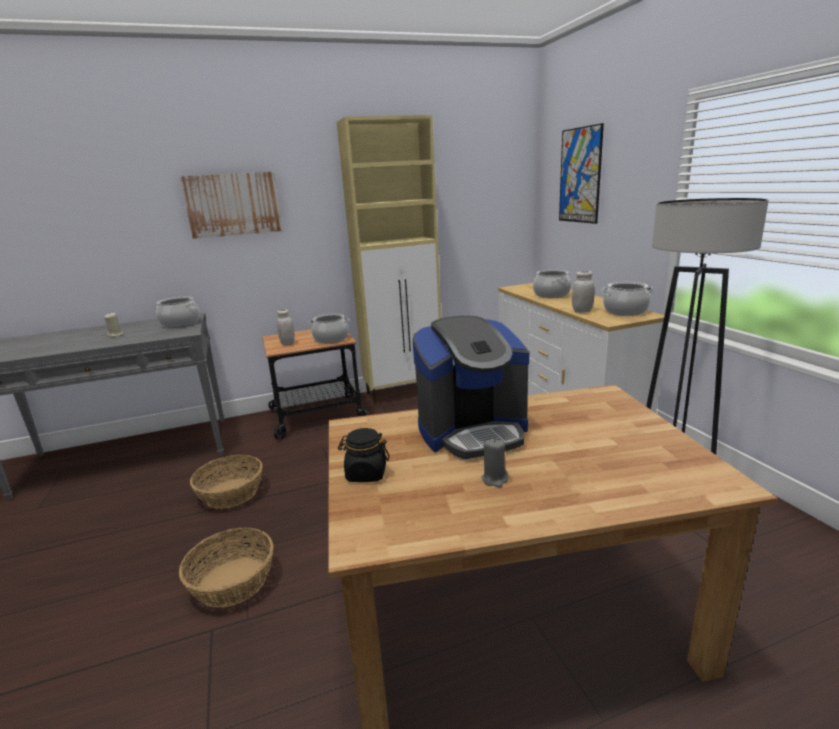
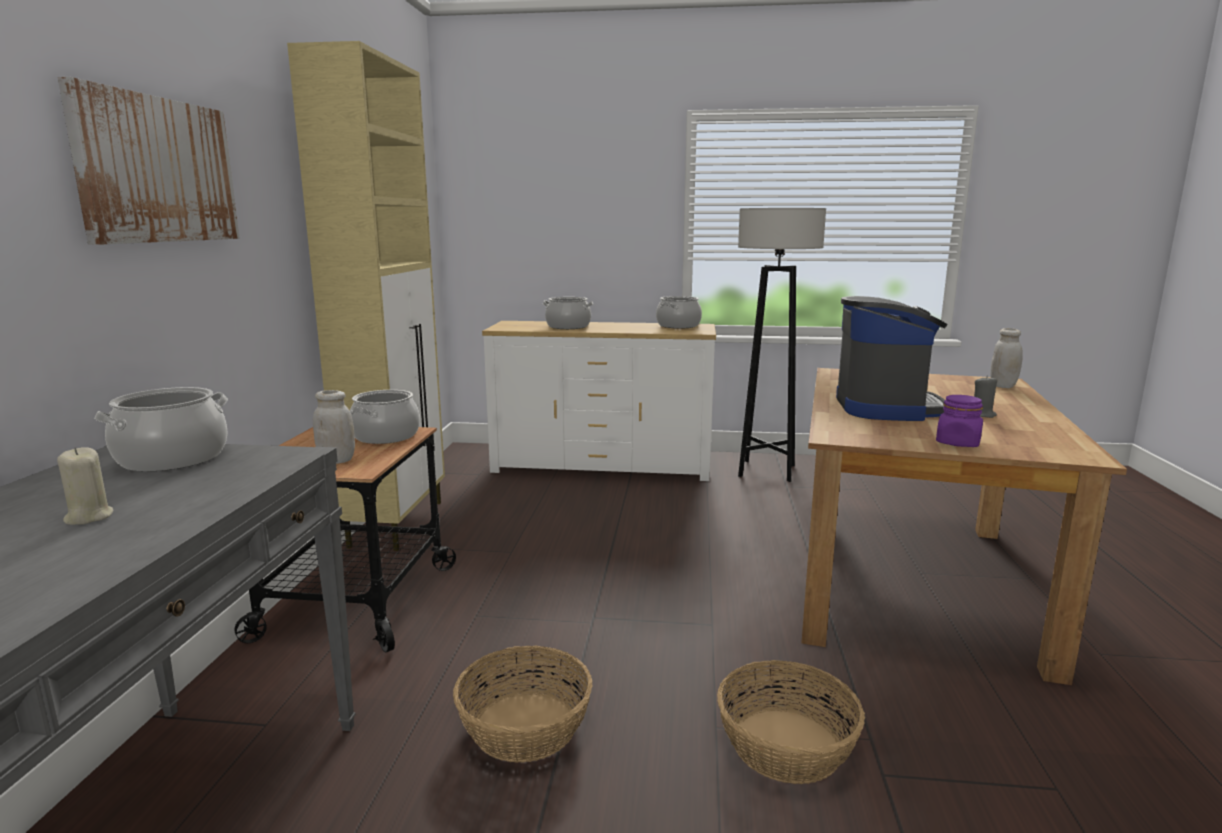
camera: 65 degrees left, 5 degrees down
black jar [338,428,389,482] -> purple jar [936,395,983,447]
picture [559,123,604,224] -> none
white jar [572,271,595,313] -> white jar moved to [990,328,1023,388]

